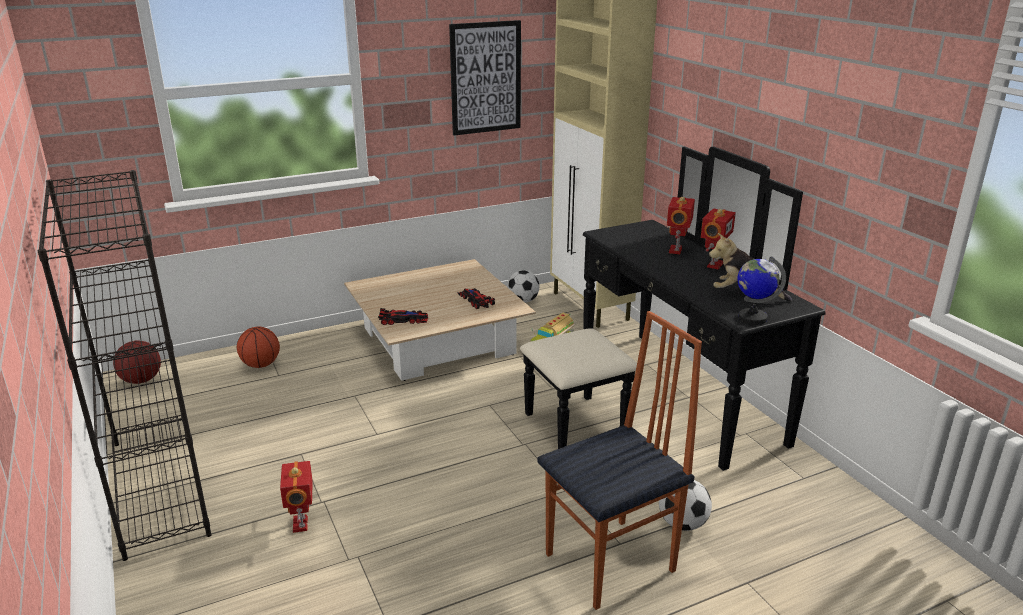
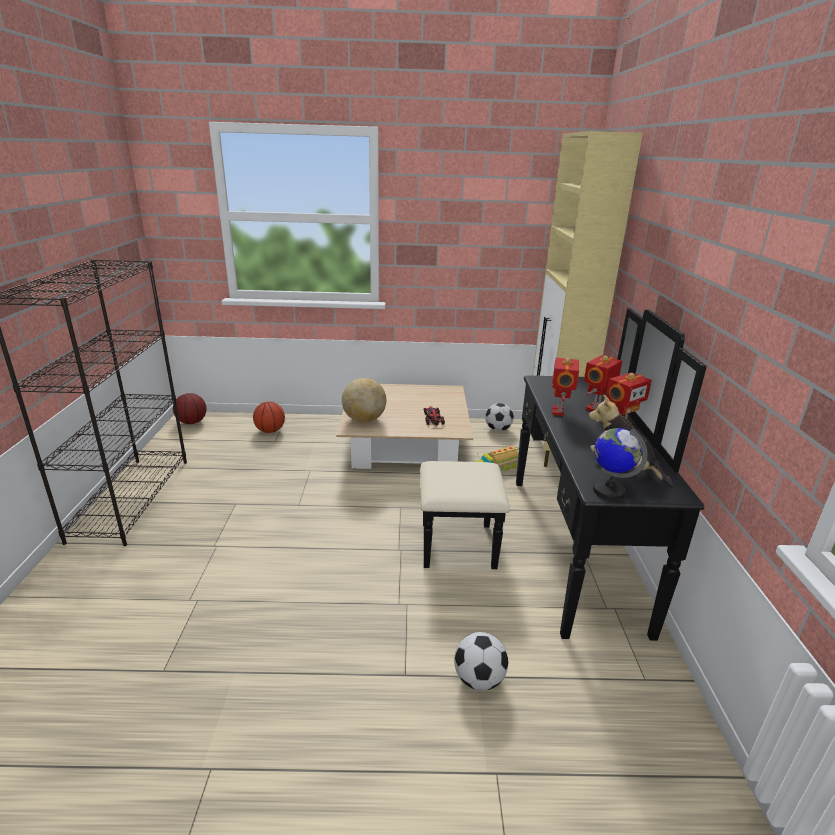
camera: 25 degrees right, 0 degrees up
toy robot [280,461,313,533] -> toy robot moved to [552,358,579,416]
toy car [378,308,428,325] -> globe [342,378,386,422]
picture [449,20,521,136] -> none
chair [537,311,702,610] -> none

